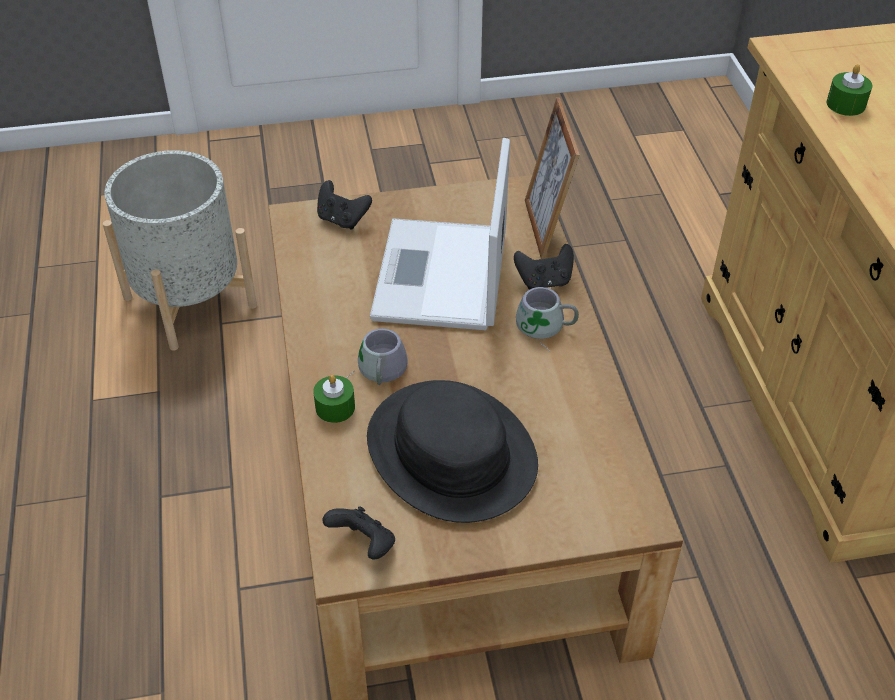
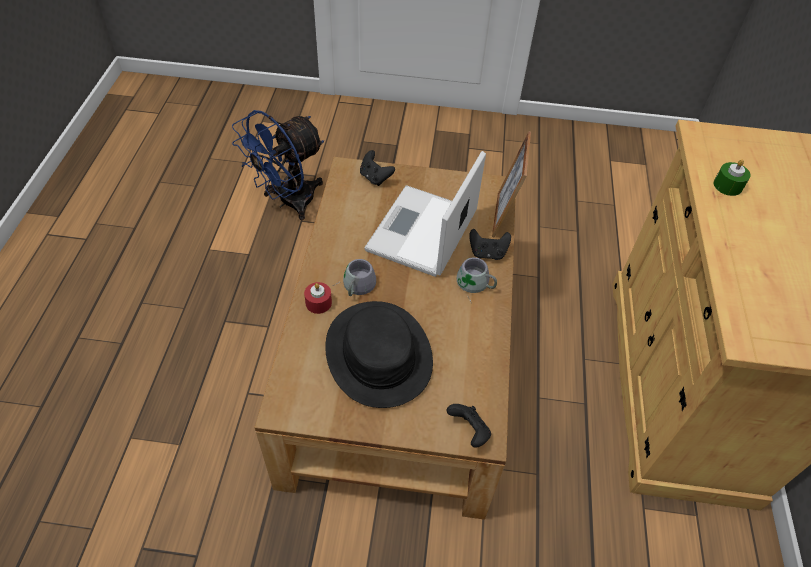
camera: 15 degrees right, 5 degrees up
grey planter [103,150,257,351] -> blue fan [232,110,324,220]
green candle [313,375,355,423] -> red candle [304,282,332,314]
black game controller [322,506,395,560] -> black game controller moved to [447,404,491,448]

